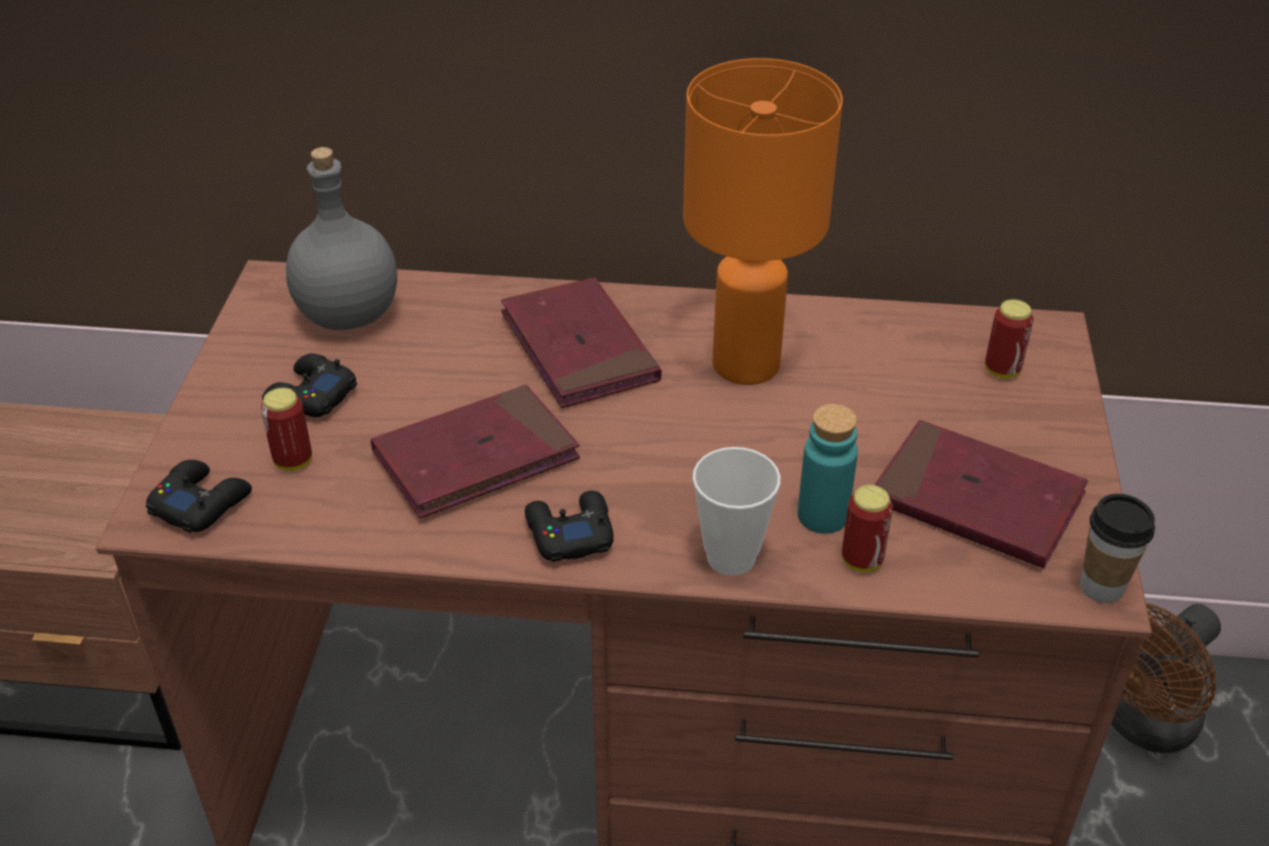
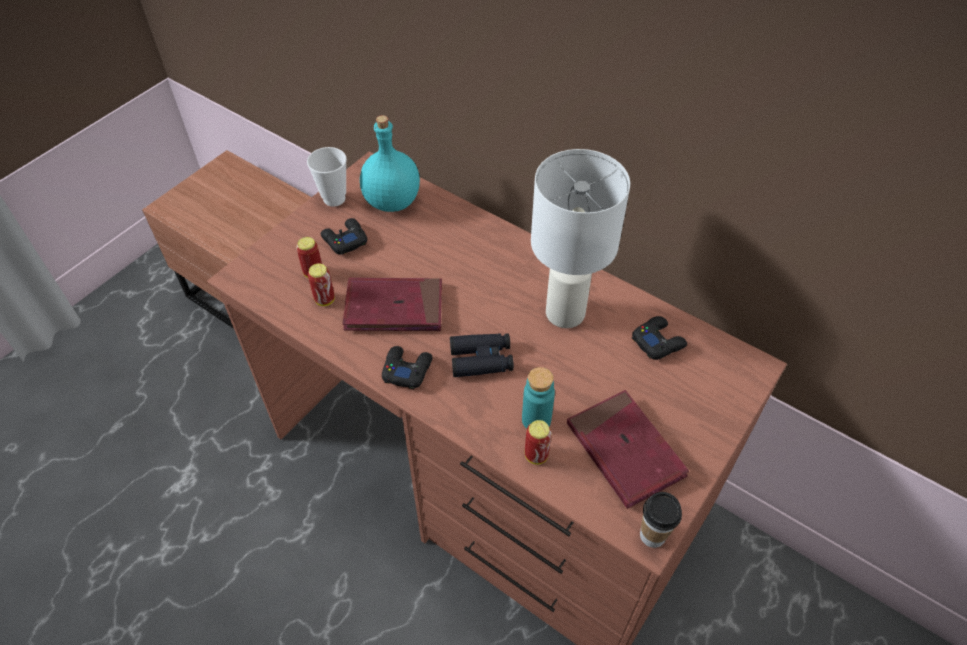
camera: 30 degrees right, 10 degrees up
black game controller [146,460,252,533] -> black game controller moved to [632,316,687,360]
grey bottle [286,147,397,330] -> turquoise bottle [360,115,420,212]
red book [501,278,662,408] -> none
orange table lamp [683,58,843,385] -> white table lamp [531,149,630,328]
cup [692,447,781,576] -> cup moved to [307,147,347,207]
can [985,299,1034,379] -> can moved to [308,263,335,306]
brown fan [1111,603,1221,753] -> none
none -> black binoculars [450,333,514,377]

